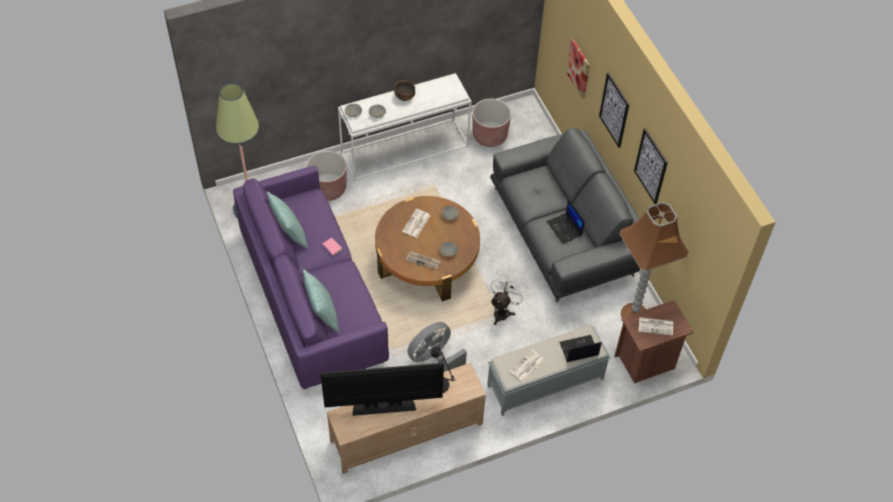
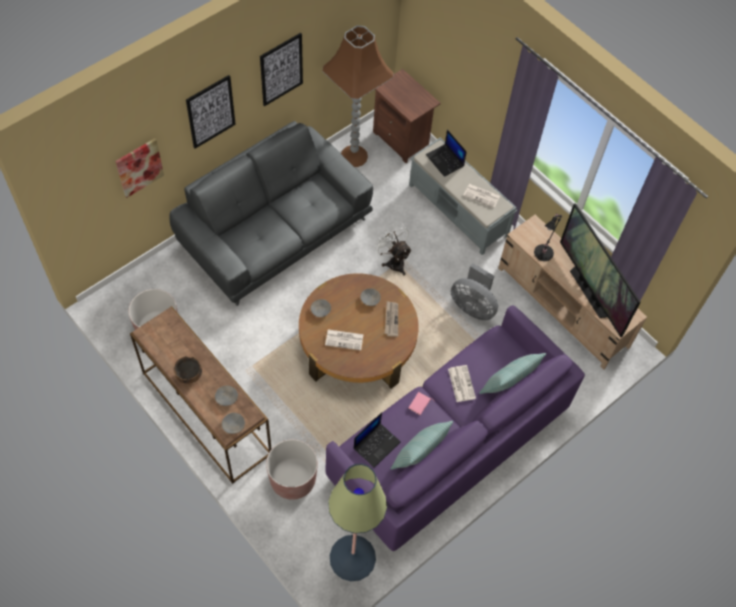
camera: 110 degrees left, 5 degrees up
white console table [338,73,471,181] -> brown console table [130,306,271,484]
white fan [491,275,526,325] -> white fan turned 45 degrees clockwise [374,223,412,276]
laptop [547,200,585,244] -> laptop moved to [354,412,401,468]
newspaper [639,317,673,336] -> newspaper moved to [448,365,476,402]

